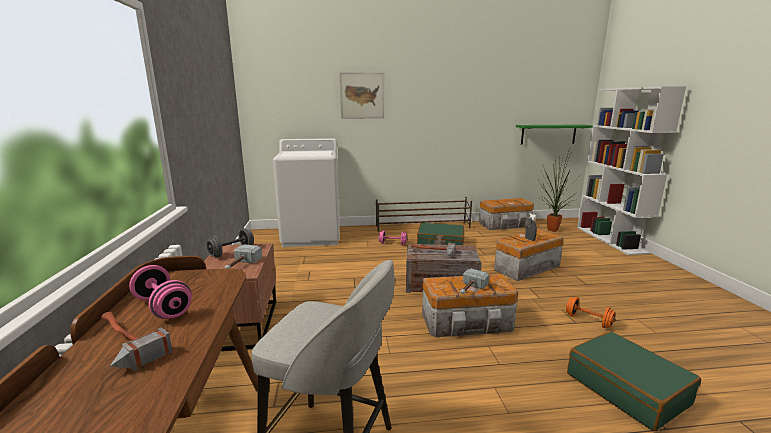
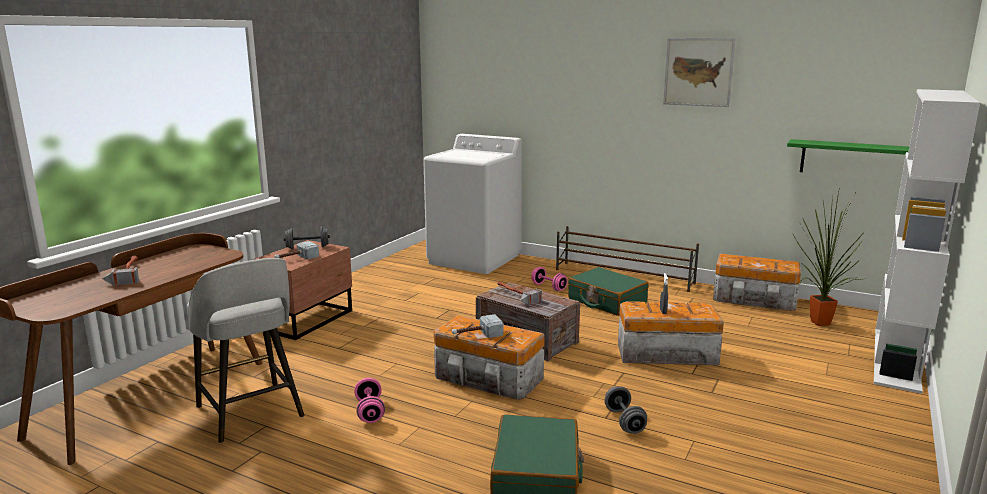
camera: 35 degrees right, 0 degrees up
pink dumbbell [129,265,192,319] -> pink dumbbell moved to [354,378,385,423]
picture [339,72,384,119] -> picture moved to [663,38,736,107]
orange dumbbell [566,297,616,328] -> grey dumbbell [605,386,647,434]

